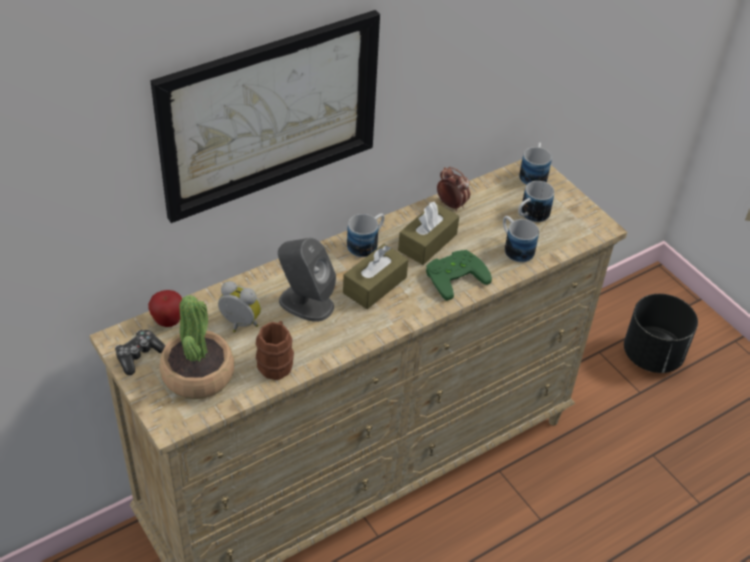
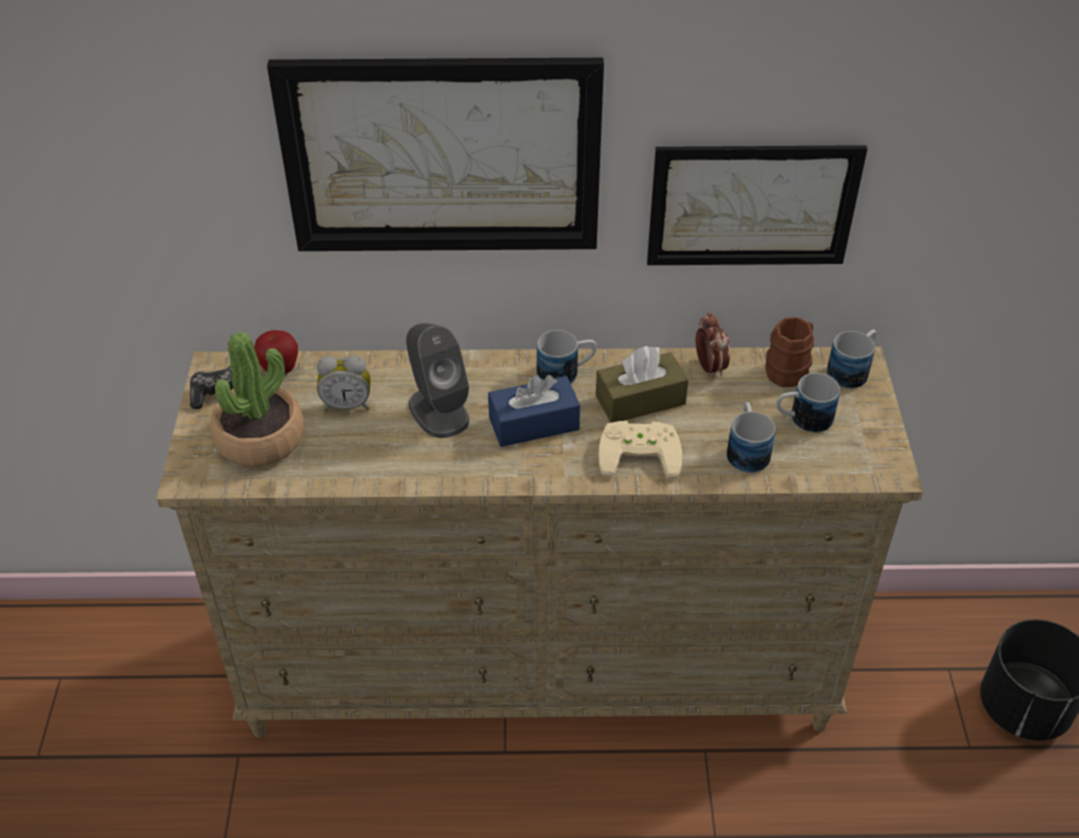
camera: 35 degrees right, 0 degrees up
alarm clock [218,281,261,332] -> alarm clock turned 120 degrees clockwise [317,355,371,412]
brown mug [256,321,294,380] -> brown mug moved to [765,317,814,387]
brown tissue box [343,244,408,309] -> blue tissue box [488,375,580,447]
green game controller [426,250,492,301] -> beige game controller [598,421,682,479]
none -> picture [647,145,867,265]

